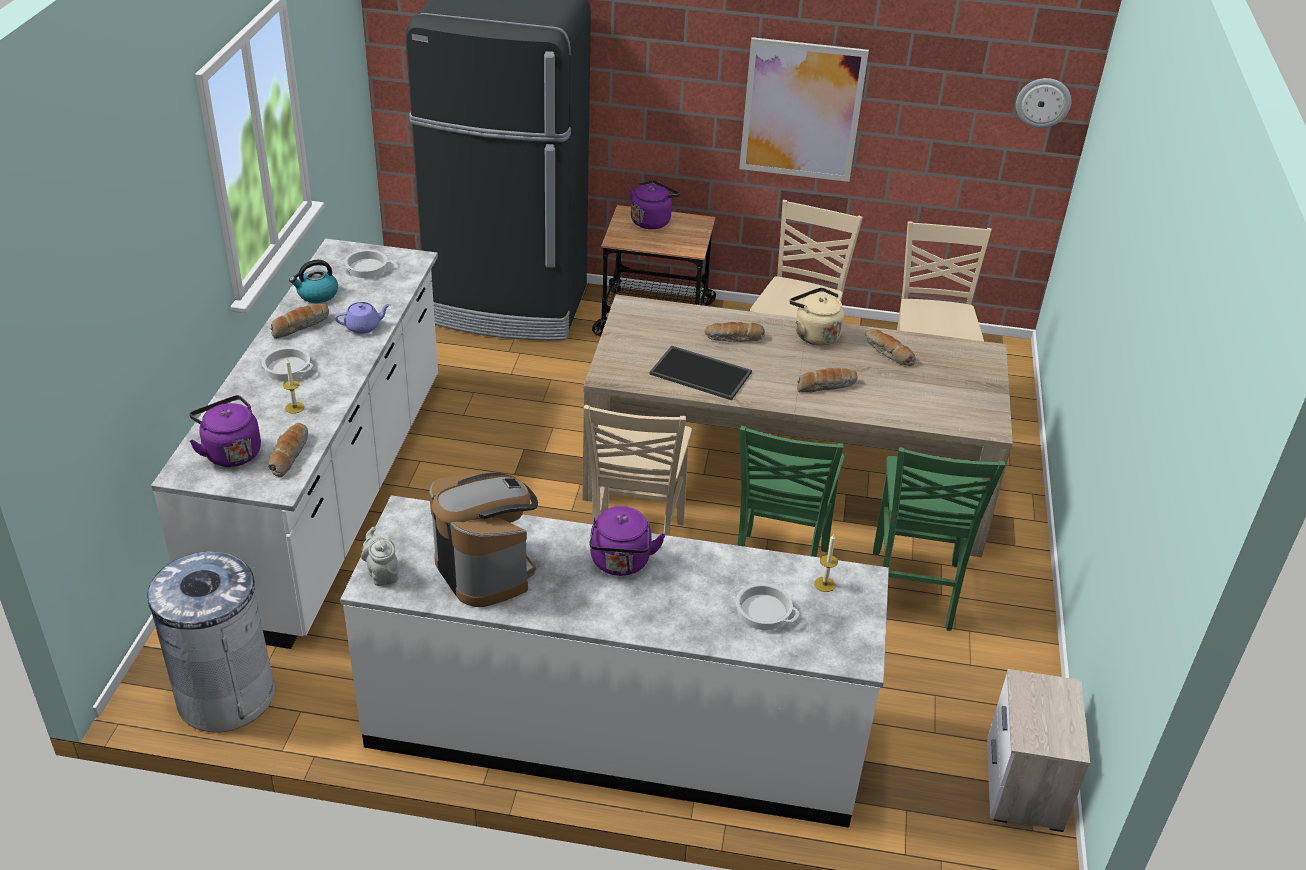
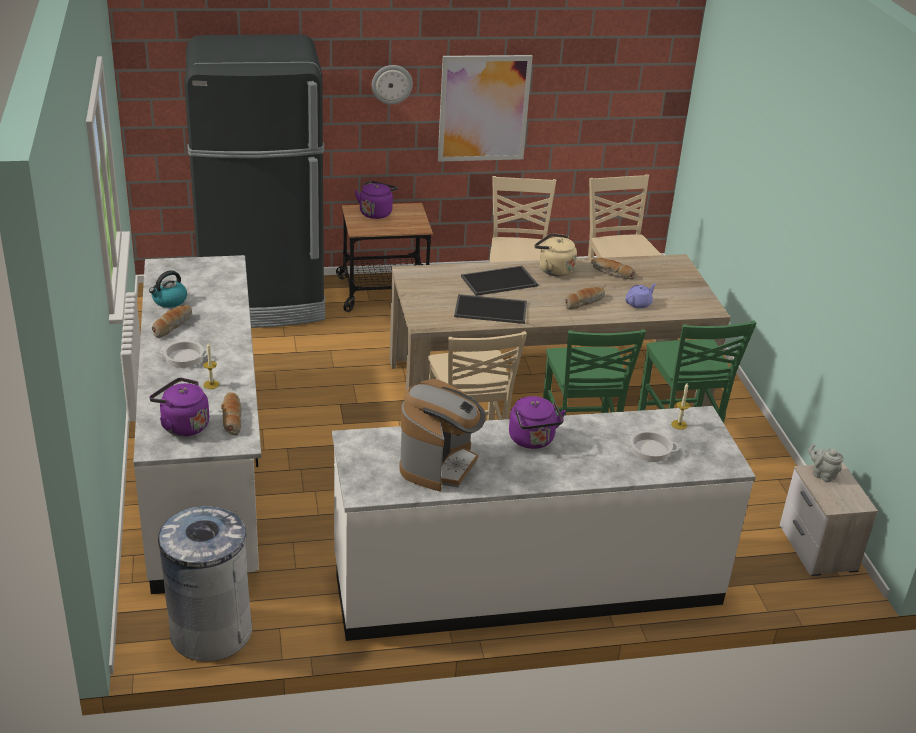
camera: 20 degrees left, 5 degrees down
purple teapot [335,302,391,334] -> purple teapot moved to [625,283,656,309]
cooking pot [339,250,393,278] -> none
grey teapot [361,527,399,586] -> grey teapot moved to [808,444,843,482]
coffee machine [429,473,538,607] -> coffee machine turned 75 degrees clockwise [400,379,486,491]
bread [705,322,765,342] -> tray [461,266,538,296]
wall clock [1016,78,1071,128] -> wall clock moved to [372,65,413,104]

